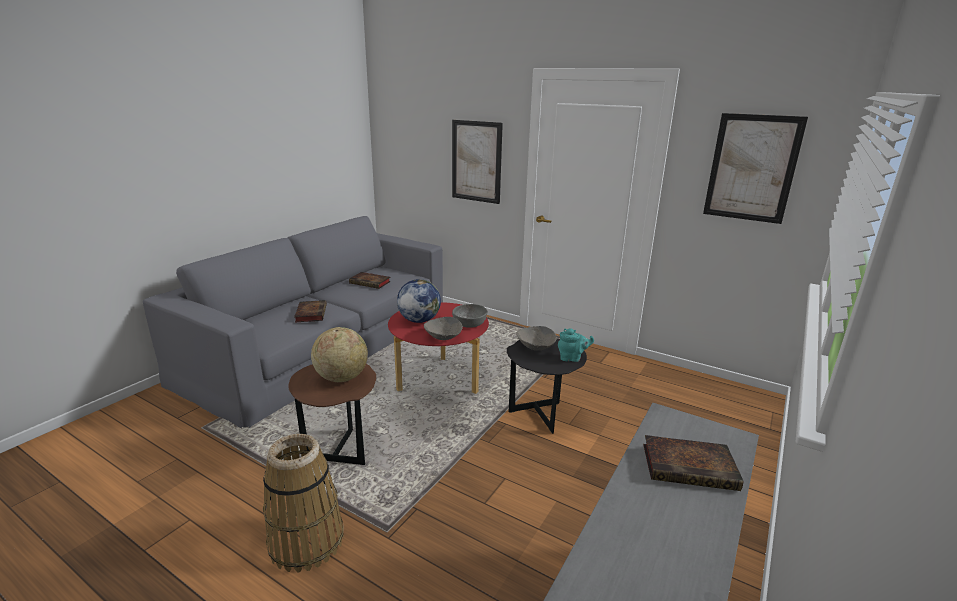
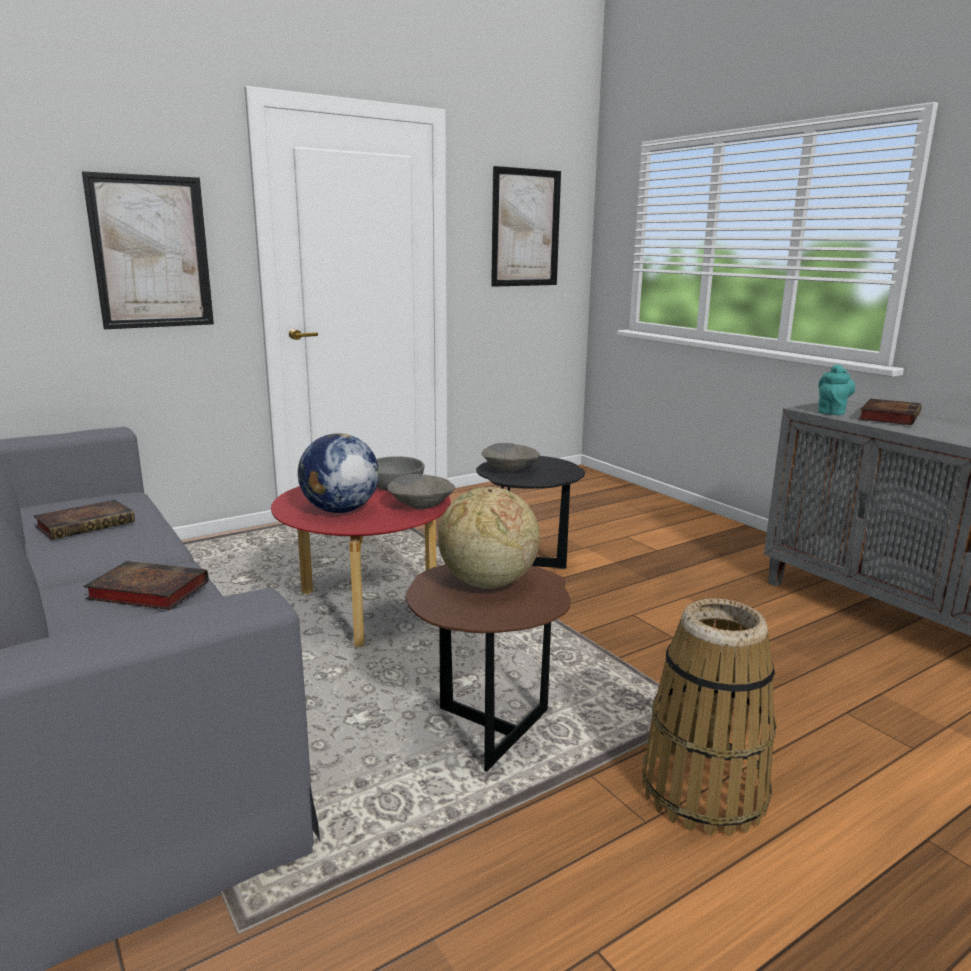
camera: 65 degrees left, 5 degrees down
turquoise teapot [558,328,594,362] -> turquoise teapot moved to [818,364,855,415]

